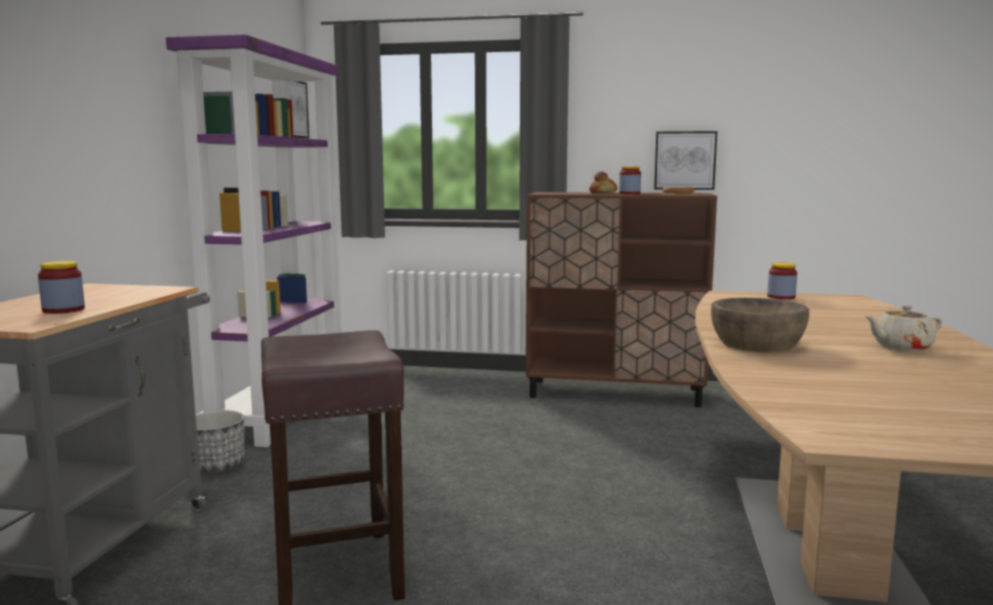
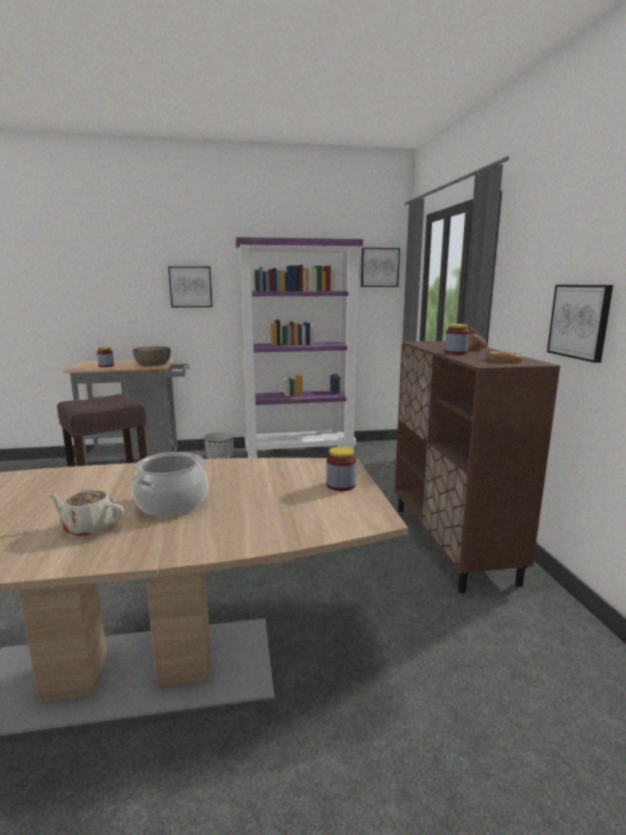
camera: 70 degrees right, 5 degrees up
brown bowl [711,298,809,352] -> brown bowl moved to [133,346,171,366]
beige teapot [865,305,942,351] -> beige teapot turned 45 degrees counterclockwise [48,489,124,536]
none -> cooking pot [131,452,208,516]
none -> picture [168,266,213,307]

